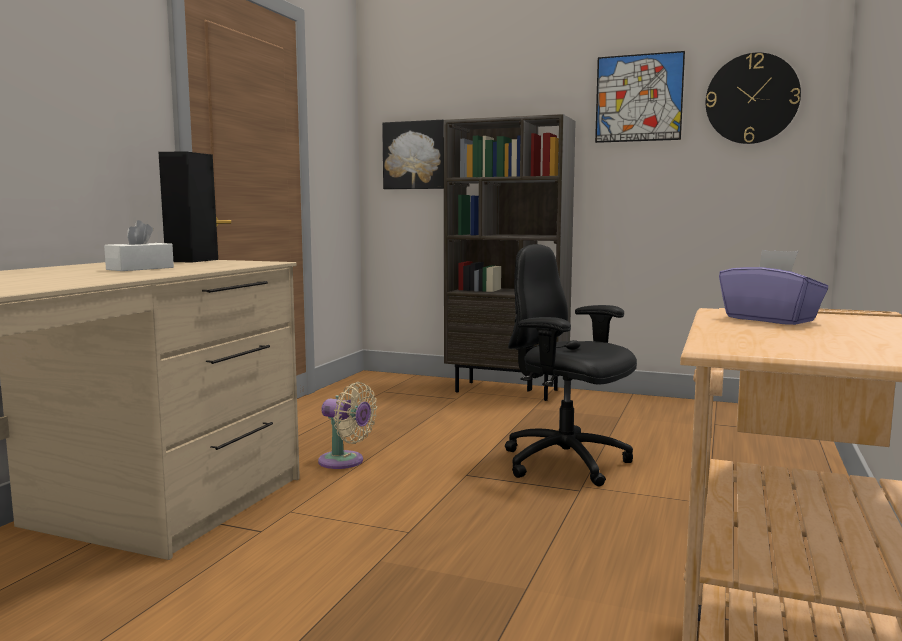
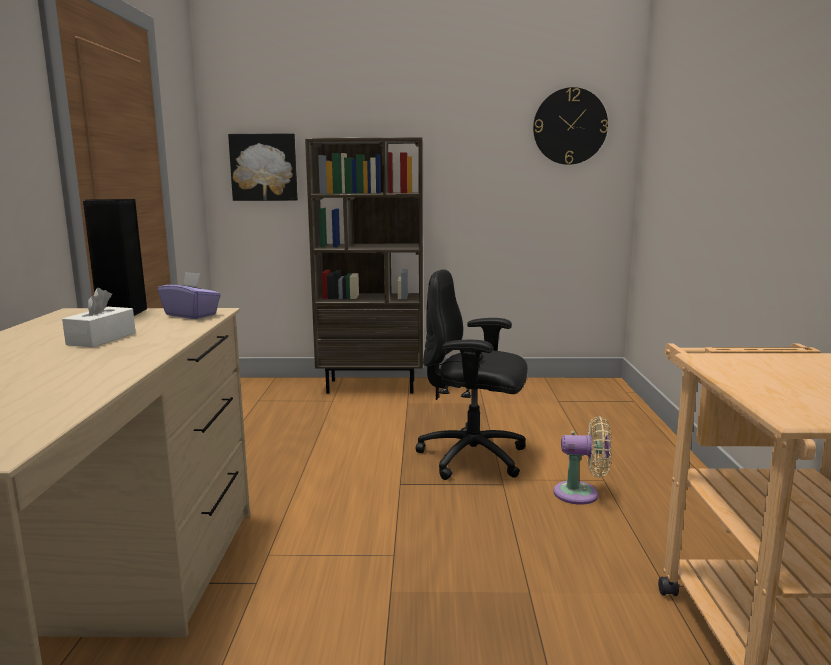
camera: 20 degrees left, 5 degrees up
beige fan [318,382,377,469] -> beige fan moved to [553,416,611,505]
picture [595,51,685,143] -> none
purple tissue box [719,250,828,325] -> purple tissue box moved to [158,272,221,319]

